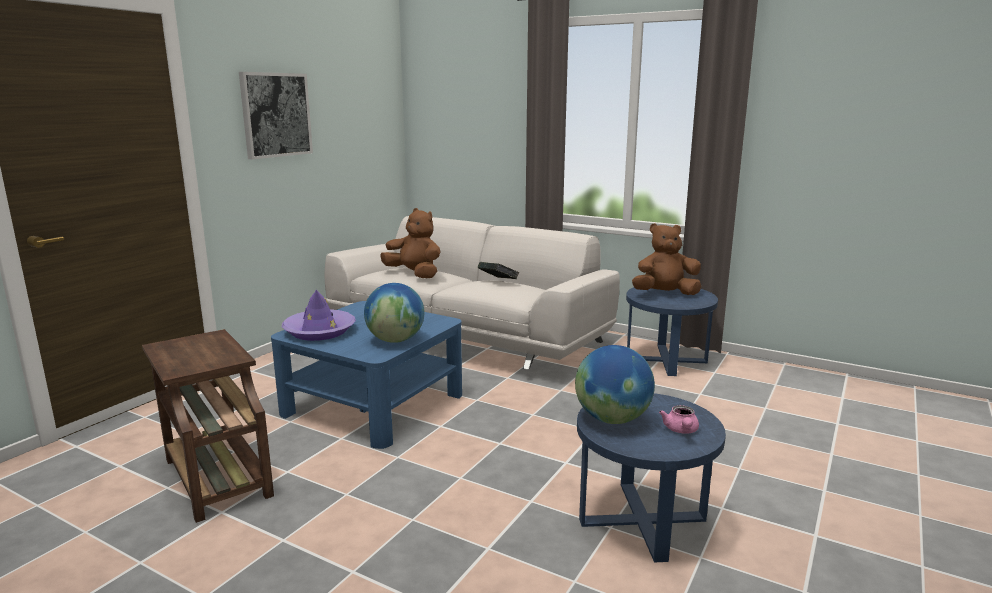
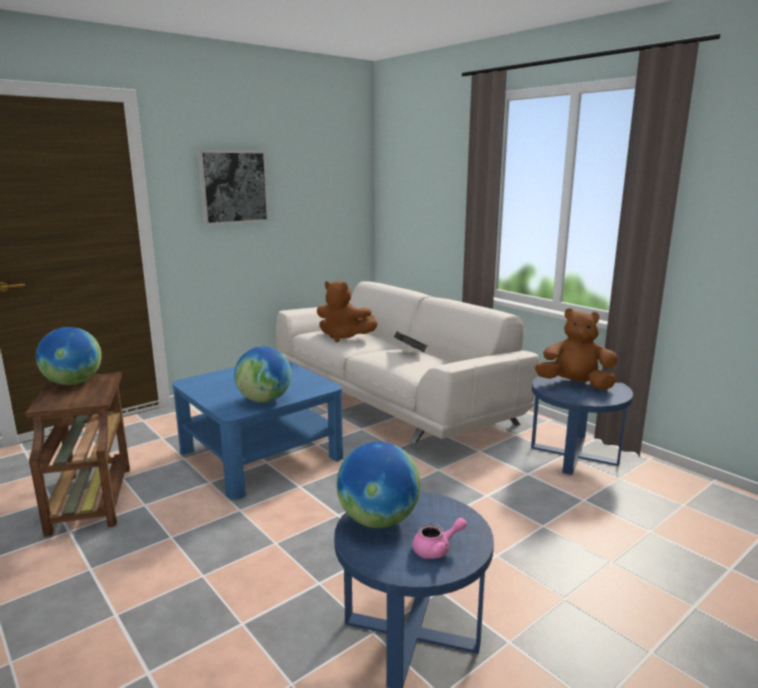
camera: 20 degrees right, 0 degrees up
purple hat [282,290,356,341] -> none
brown plush toy [381,208,441,278] -> brown plush toy turned 150 degrees clockwise [317,281,378,342]
pink teapot [659,405,699,434] -> pink teapot turned 135 degrees counterclockwise [412,518,467,559]
none -> globe [36,327,102,385]

